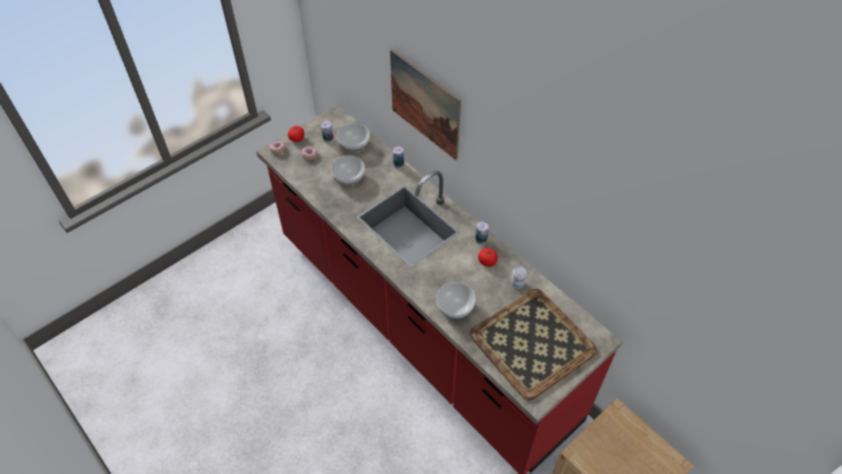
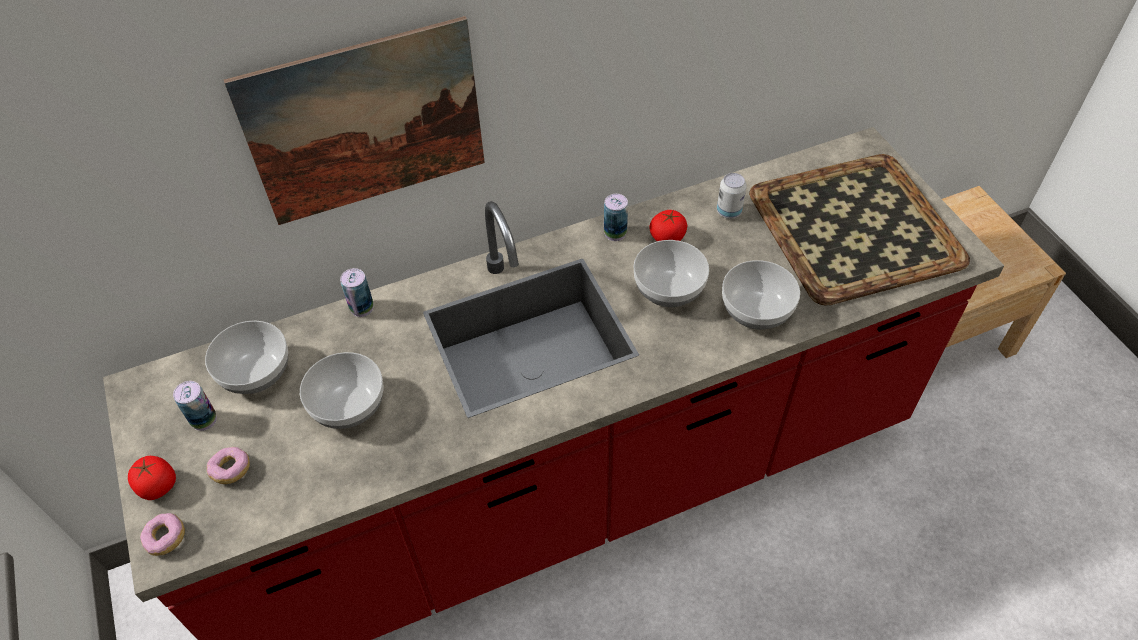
camera: 70 degrees left, 0 degrees up
none -> bowl [633,240,709,307]

